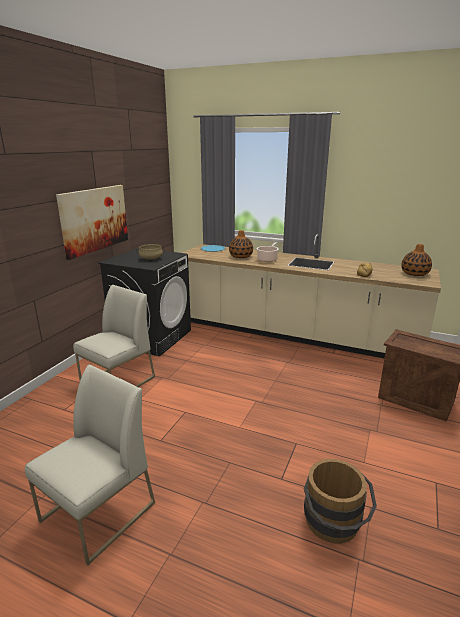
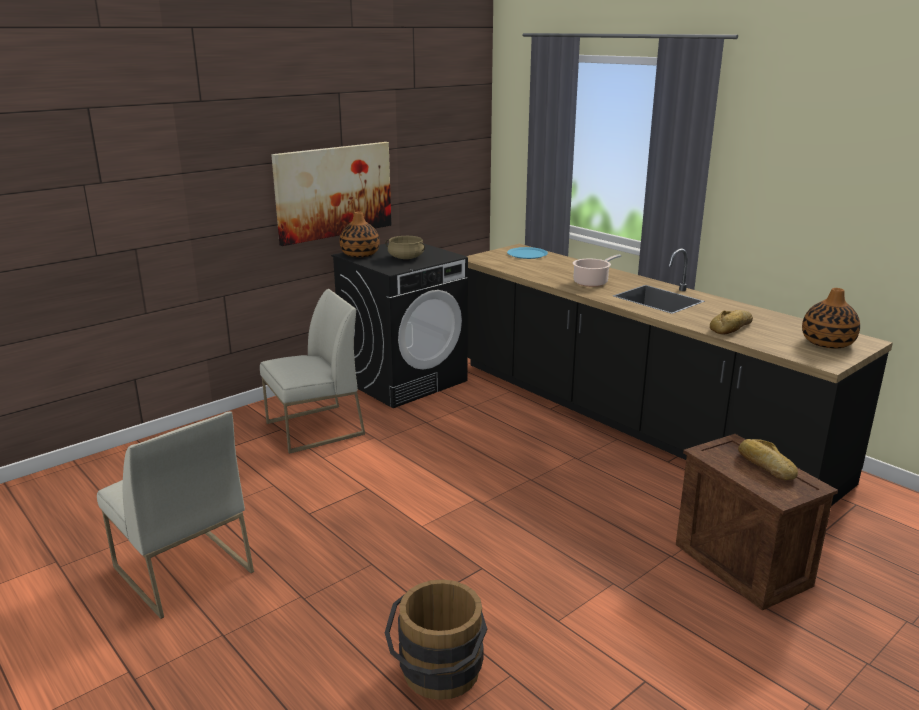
camera: 25 degrees right, 0 degrees up
white chair [25,364,155,566] -> white chair turned 75 degrees clockwise [97,412,254,619]
beige counter [183,234,441,358] -> black counter [467,244,893,506]
vase [229,230,253,258] -> vase moved to [339,212,380,257]
none -> bread [738,439,798,480]

